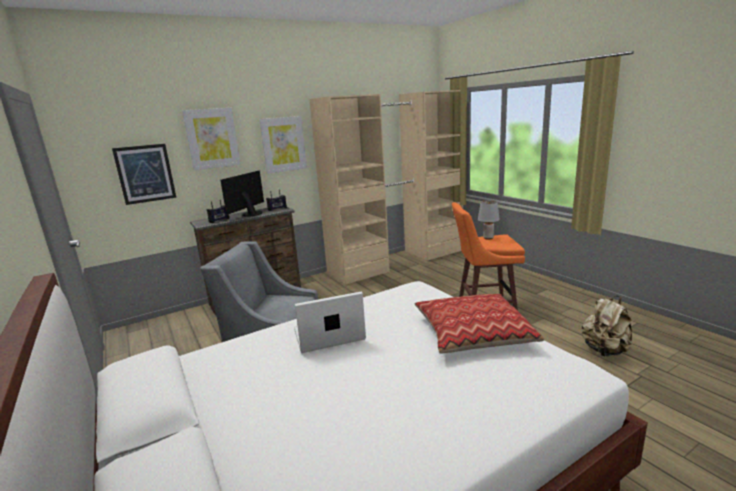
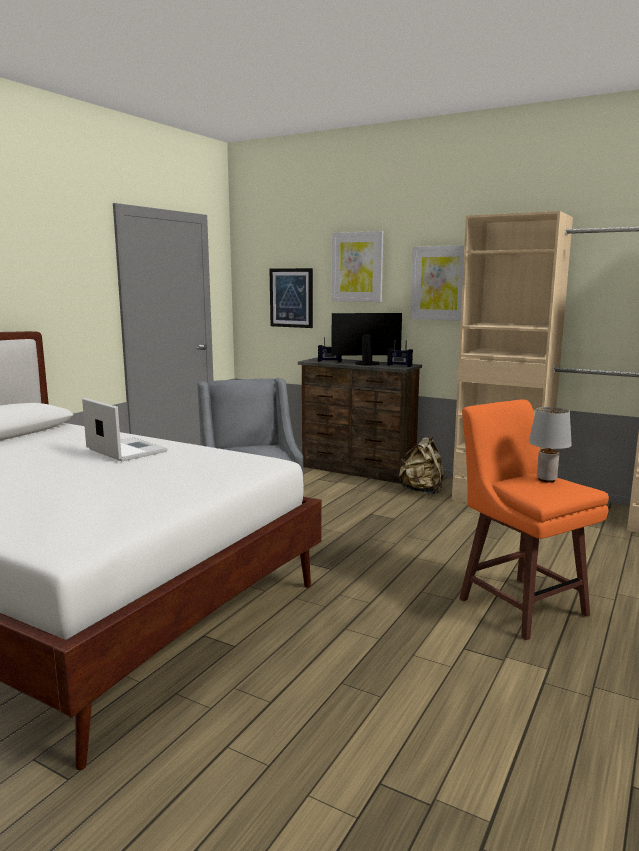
camera: 60 degrees right, 5 degrees down
pillow [415,294,545,354] -> none
beige backpack [582,296,632,356] -> beige backpack moved to [399,436,445,495]

